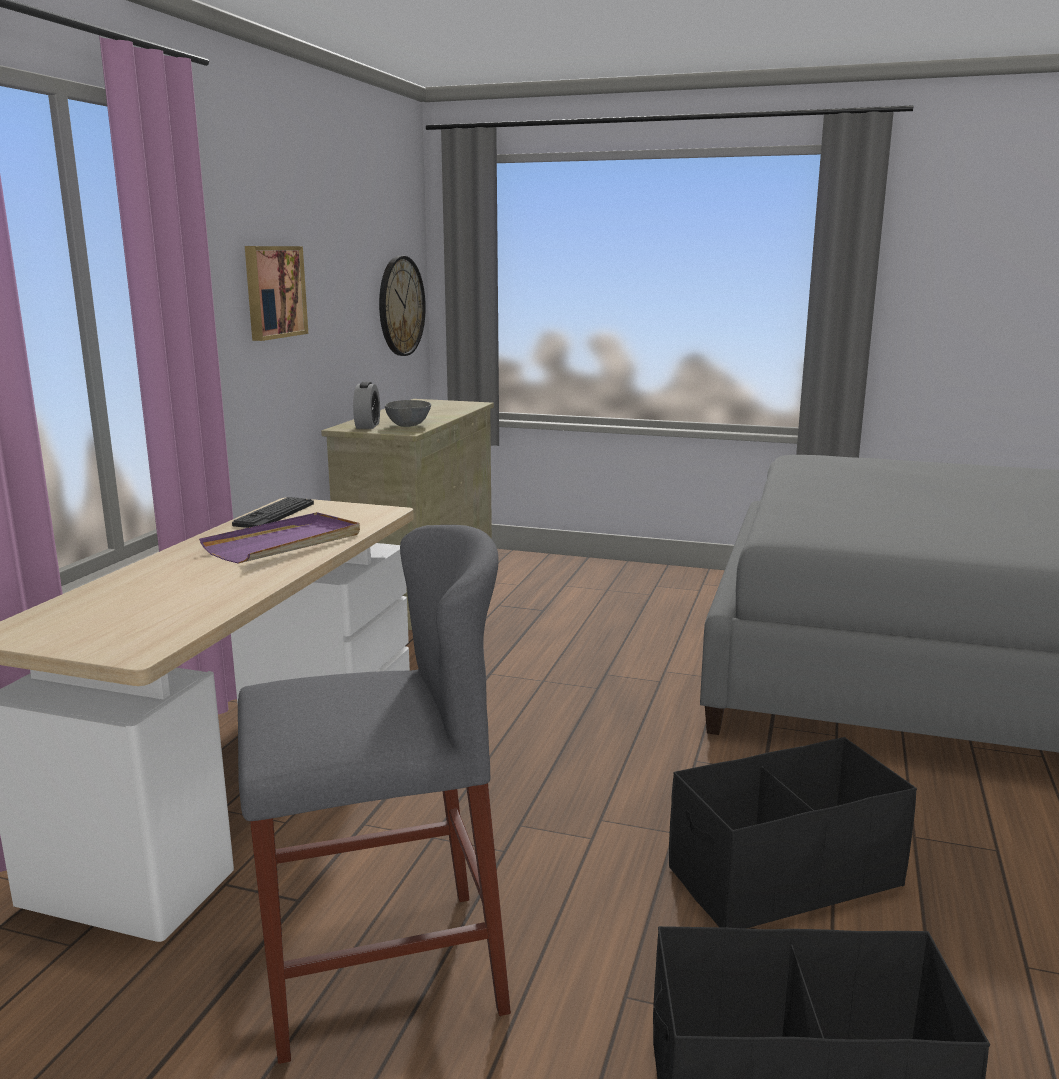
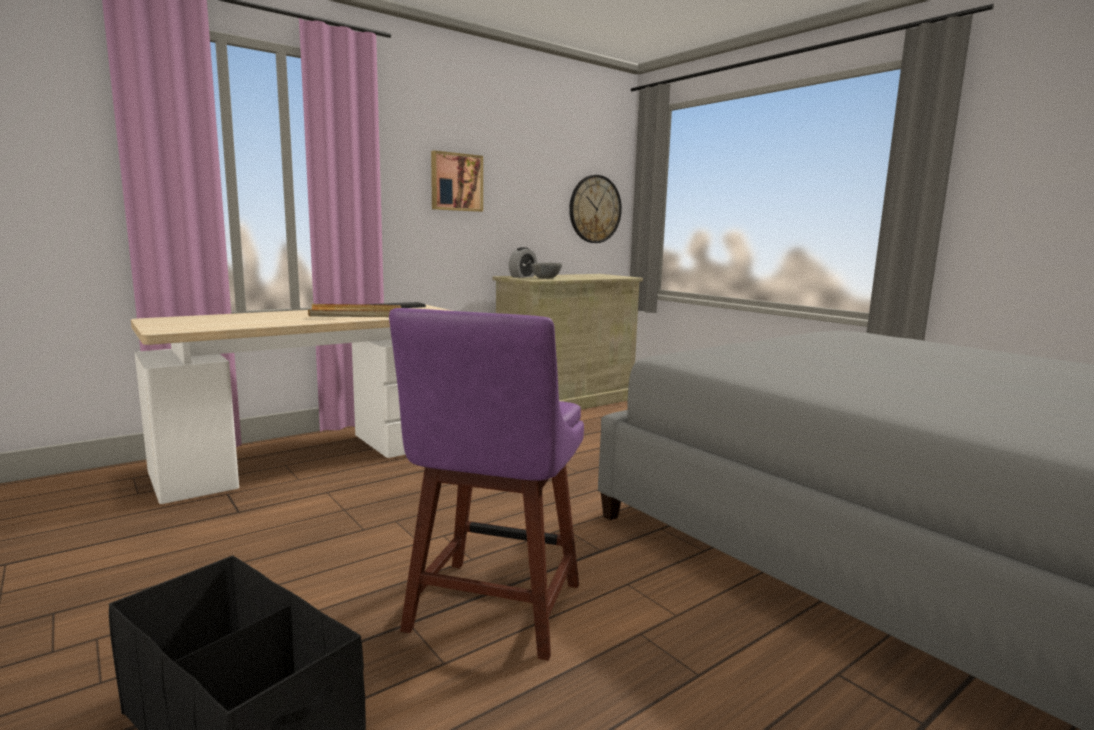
camera: 35 degrees right, 5 degrees down
purple tray [199,512,360,564] -> beige tray [308,304,401,317]
grey stool [238,525,511,1064] -> none
black storage box [669,737,917,929] -> purple chair [389,308,584,661]

